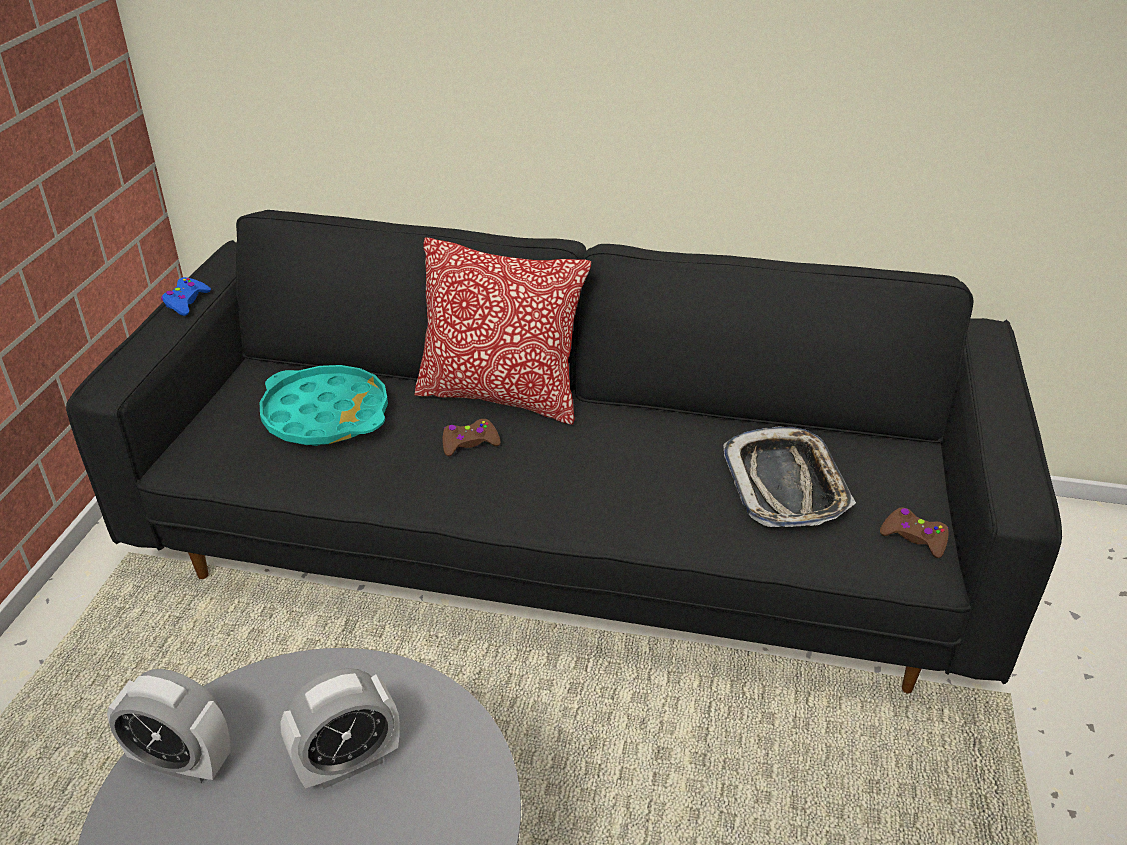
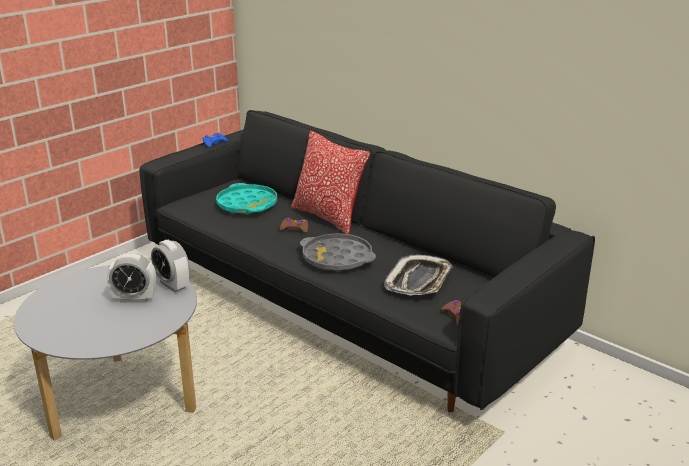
camera: 30 degrees right, 10 degrees down
alarm clock [107,669,231,783] -> alarm clock moved to [151,240,189,292]
none -> grey tray [300,233,376,272]

